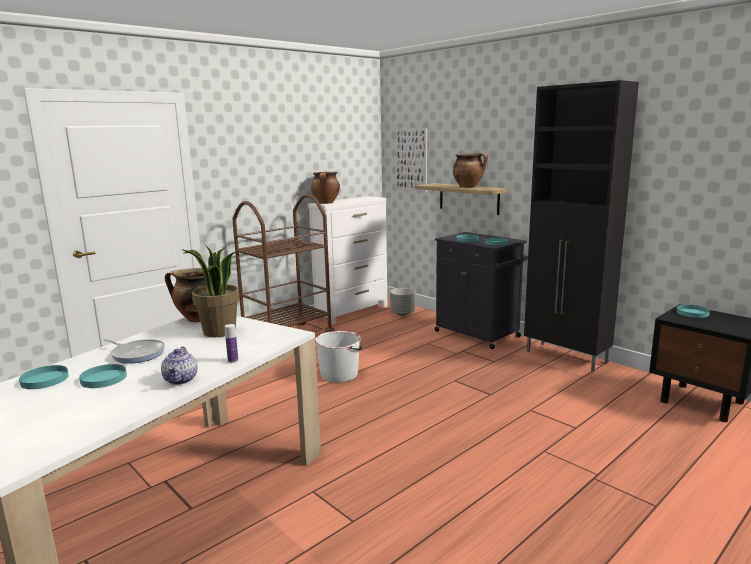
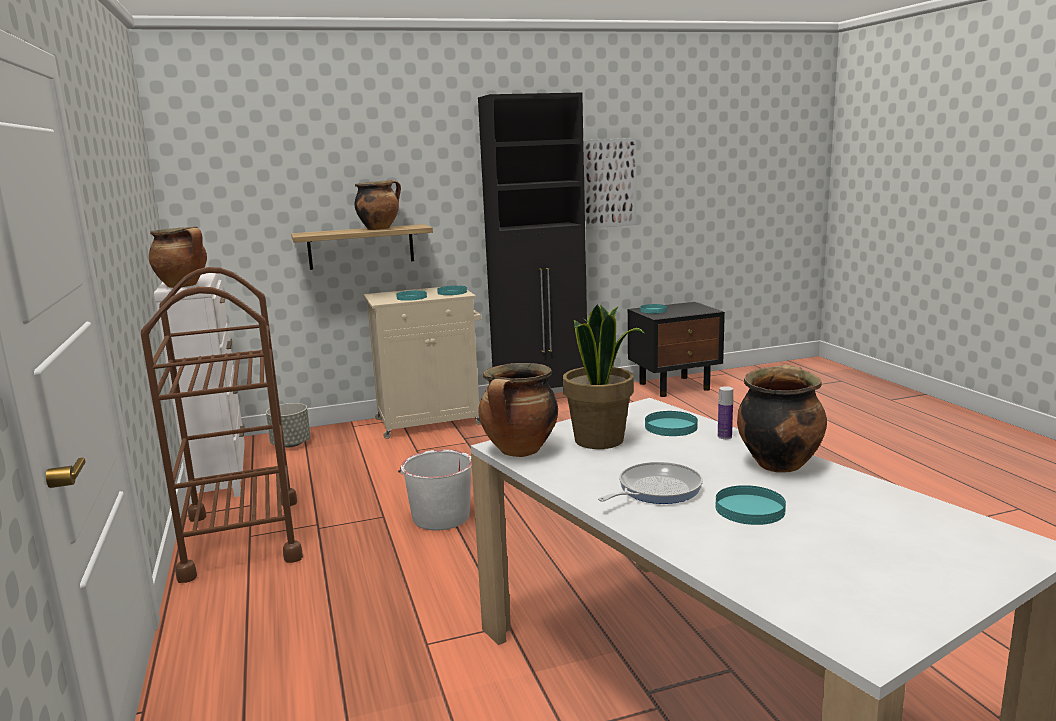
camera: 65 degrees left, 0 degrees up
turquoise plate [19,365,69,389] -> turquoise plate moved to [645,411,698,436]
teapot [161,347,197,385] -> cooking pot [737,364,827,472]
picture [396,128,427,192] -> picture moved to [583,138,637,229]
black cabinet [435,232,528,349] -> beige cabinet [363,285,481,439]

